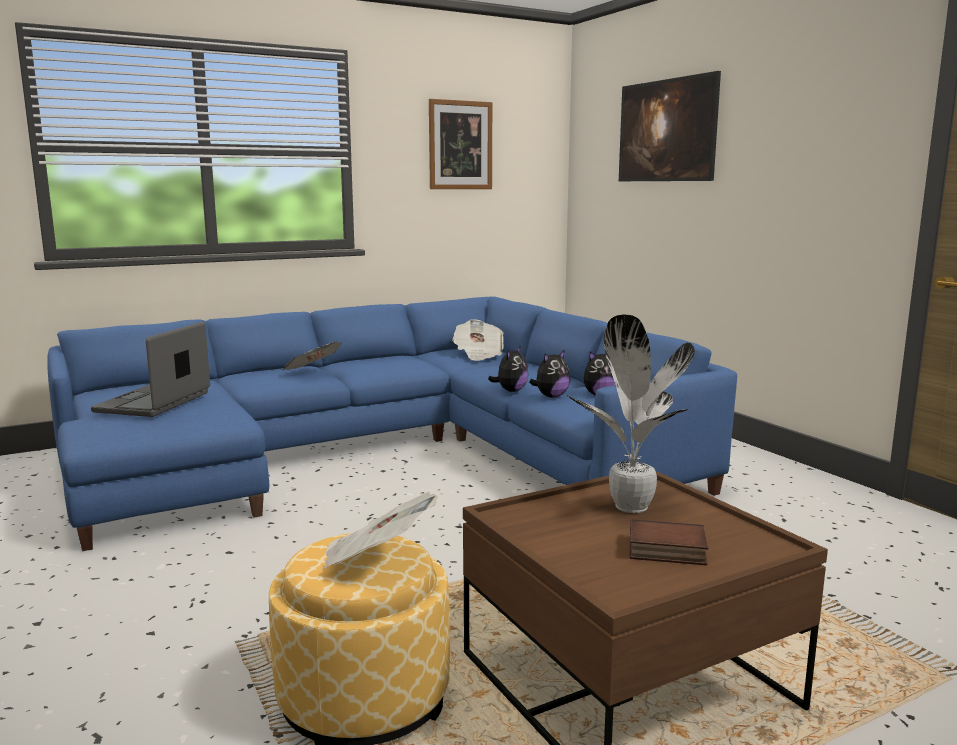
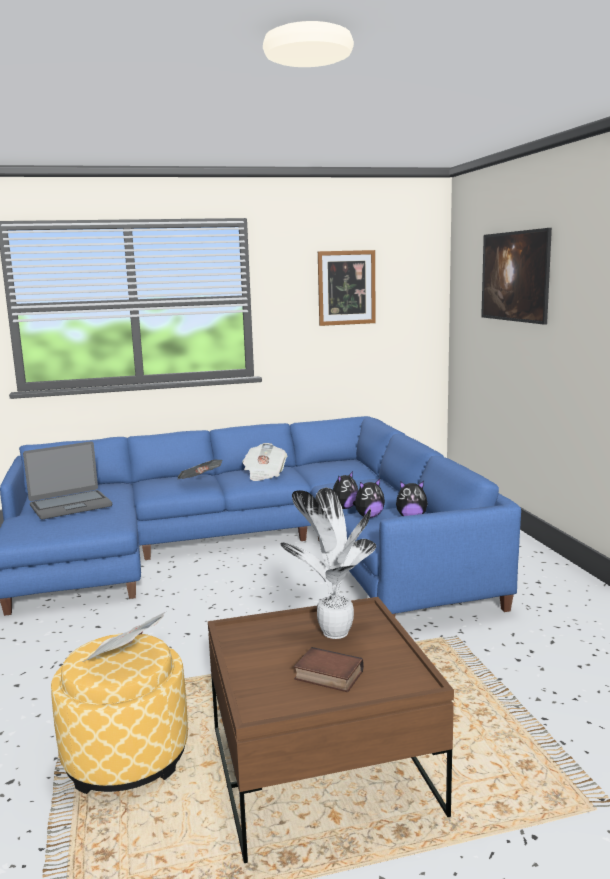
camera: 15 degrees right, 0 degrees up
laptop [91,322,210,417] -> laptop turned 150 degrees counterclockwise [23,442,112,520]
newspaper [452,319,504,361] -> newspaper moved to [242,443,287,481]

